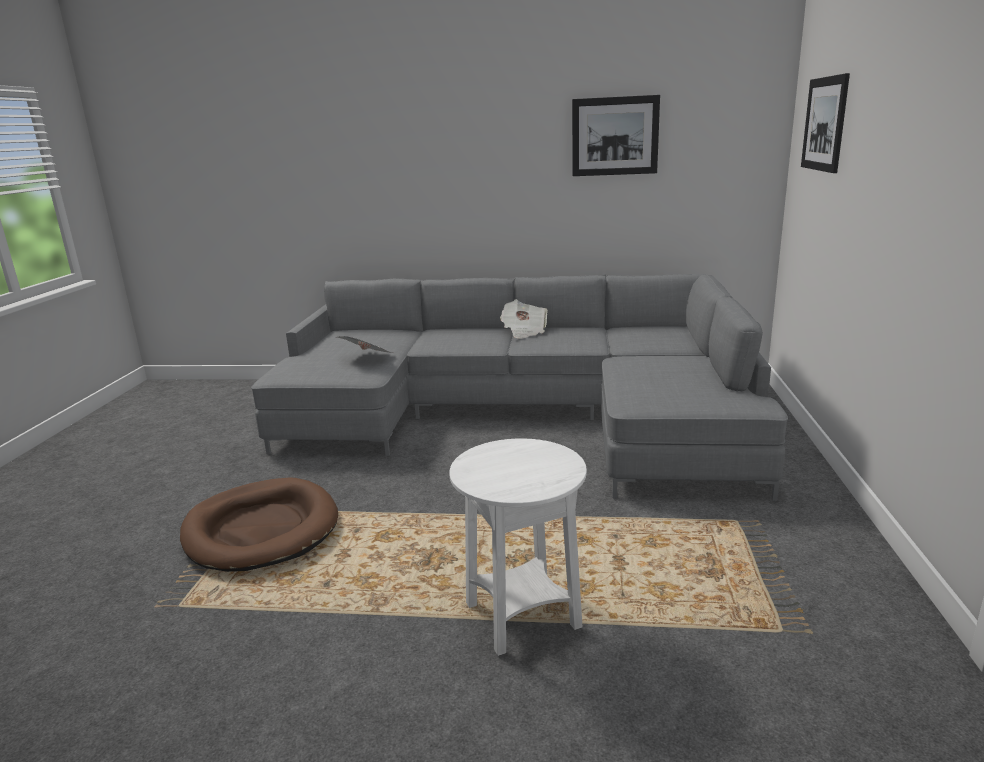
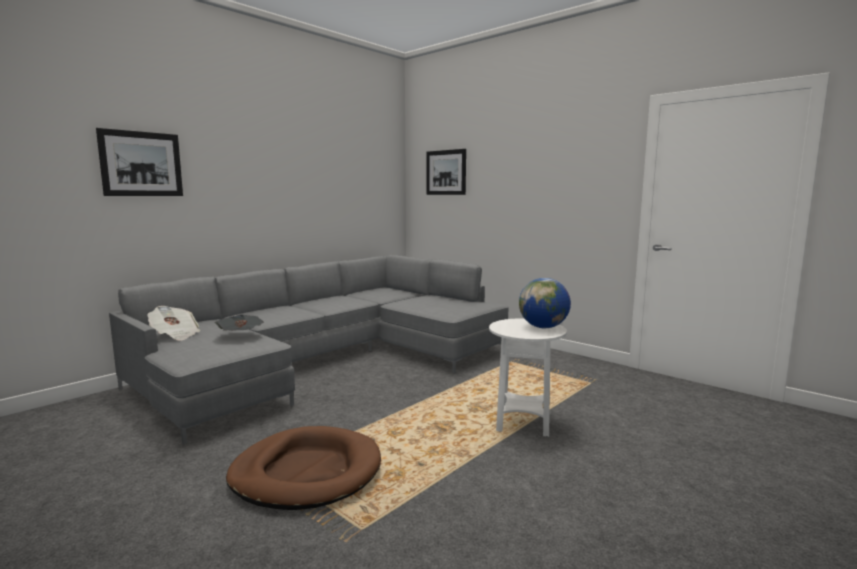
camera: 55 degrees left, 10 degrees down
newspaper [500,299,548,339] -> newspaper moved to [147,306,200,341]
picture [572,95,660,176] -> picture moved to [96,128,183,196]
none -> globe [519,278,571,328]

